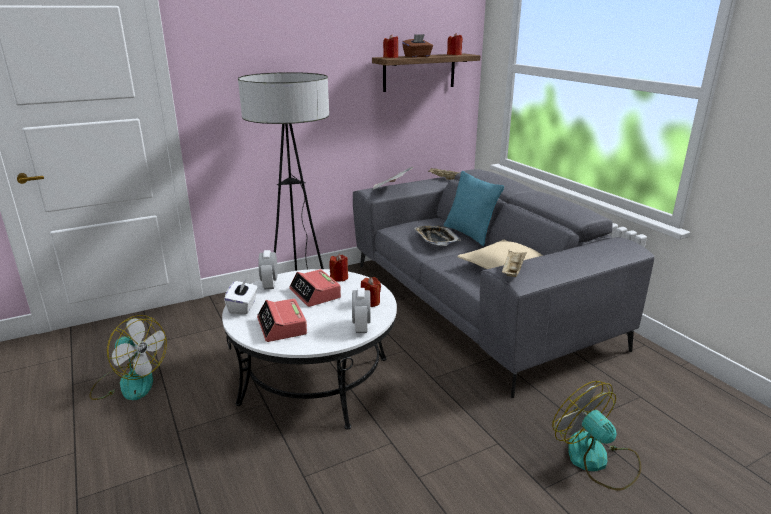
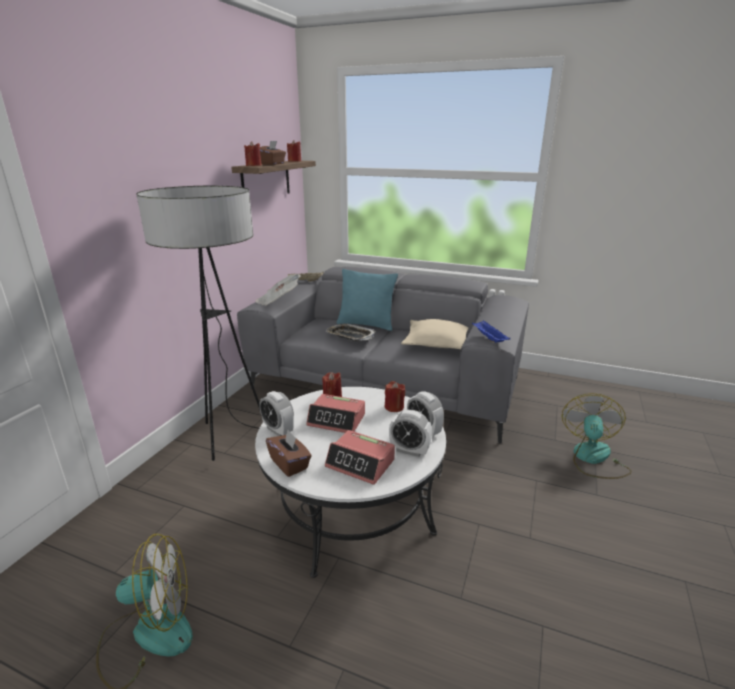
camera: 40 degrees left, 0 degrees up
white tissue box [224,278,257,314] -> brown tissue box [266,430,312,477]
beige tray [502,251,527,277] -> blue tray [472,321,510,343]
fan [552,381,641,491] -> fan turned 90 degrees clockwise [562,393,632,479]
none -> alarm clock [389,410,432,457]

